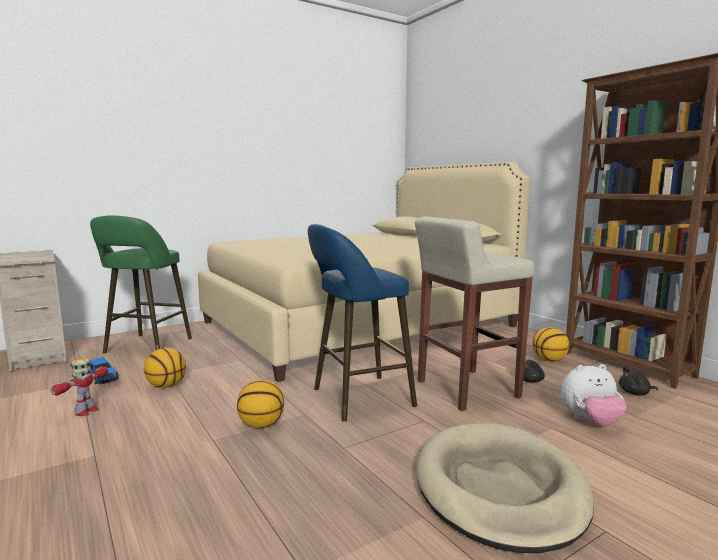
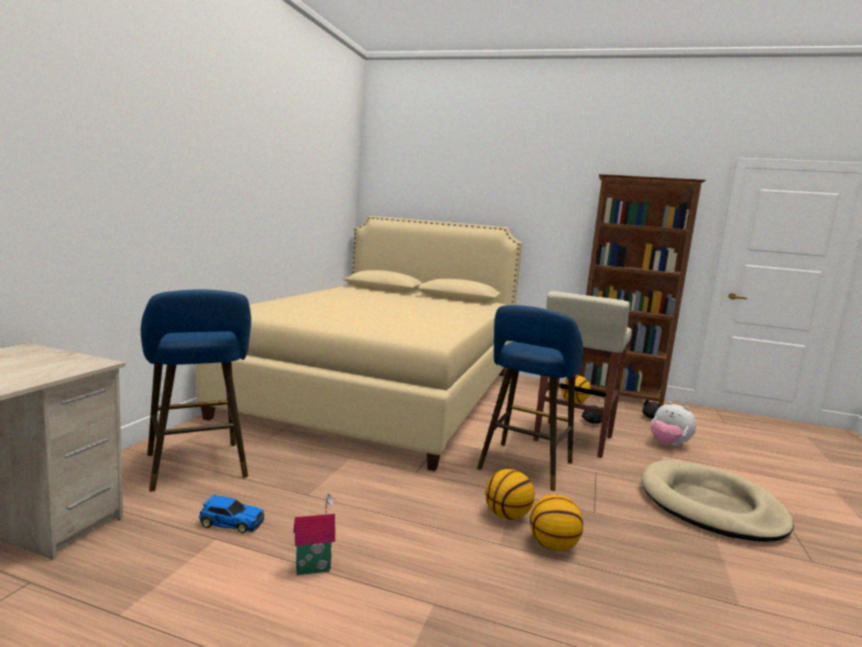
camera: 40 degrees left, 0 degrees up
toy robot [51,359,108,416] -> toy house [293,494,335,575]
green stool [90,215,192,353] -> blue stool [141,289,251,492]
basketball [144,348,186,388] -> basketball moved to [530,494,583,551]
plush toy [561,364,627,426] -> plush toy turned 90 degrees clockwise [651,401,696,446]

